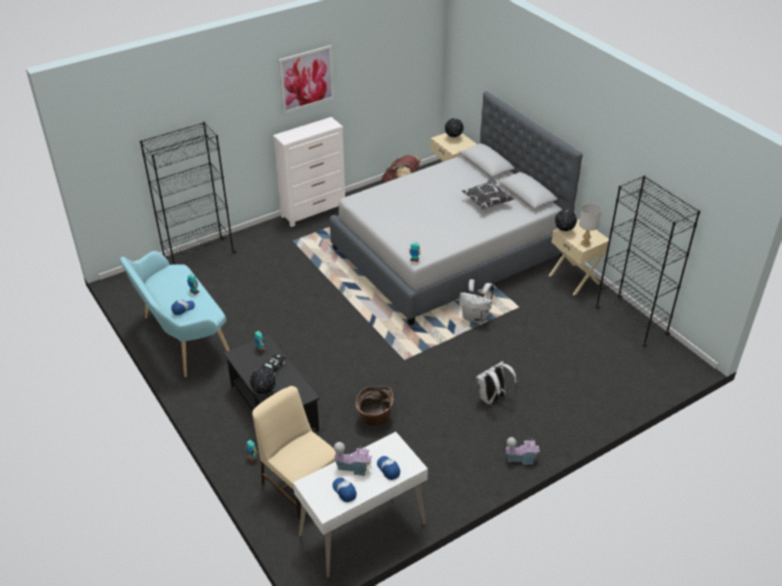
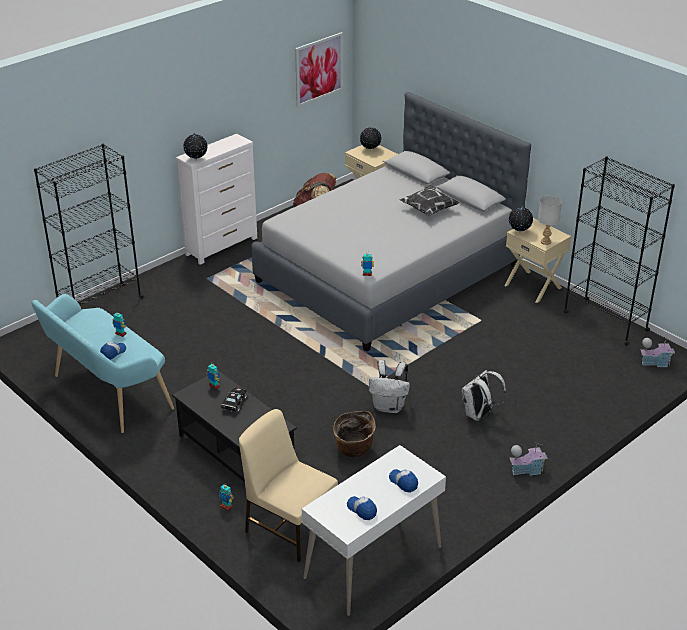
camera: 10 degrees left, 5 degrees down
globe [250,368,276,395] -> globe moved to [183,134,208,160]
picture [279,45,334,114] -> picture moved to [295,32,343,107]
toy house [334,442,373,476] -> toy house moved to [640,337,675,367]
white backpack [459,279,494,323] -> white backpack moved to [369,360,410,413]

